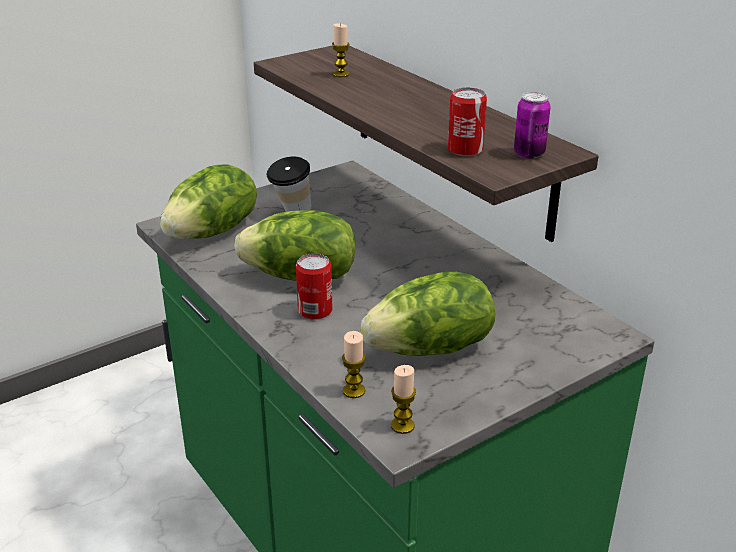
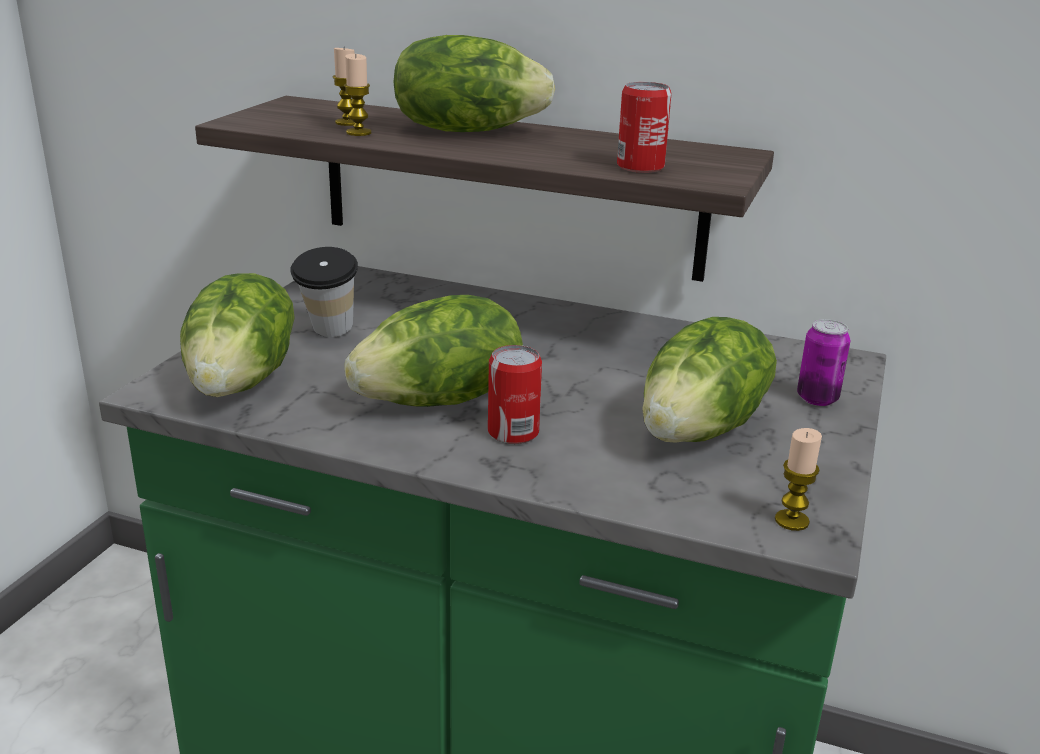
camera: 35 degrees left, 5 degrees down
candle [342,331,366,398] -> candle moved to [344,54,372,136]
can [514,92,551,158] -> can moved to [797,319,850,406]
none -> lettuce [393,35,555,132]

